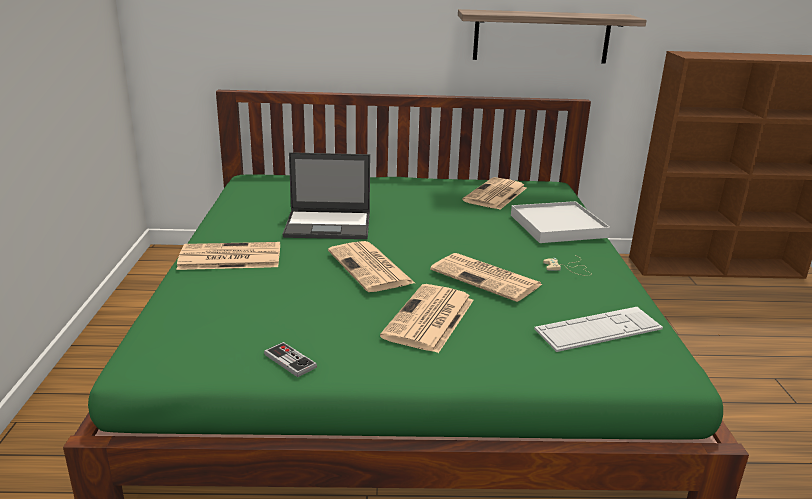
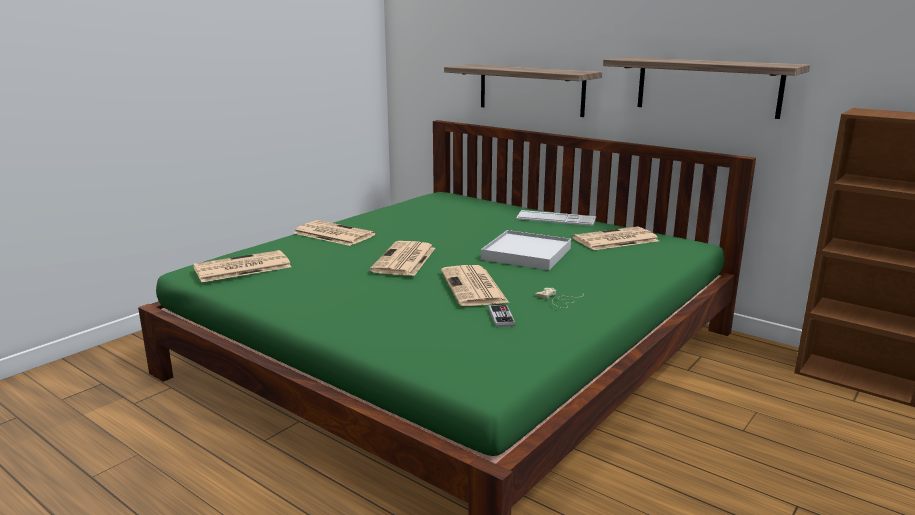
camera: 40 degrees right, 5 degrees down
game controller [264,342,317,377] -> game controller moved to [488,305,515,327]
laptop [283,152,370,239] -> none
newspaper [380,284,474,353] -> newspaper moved to [193,250,291,282]
white tray [511,201,610,243] -> white tray moved to [481,230,571,270]
keyboard [534,307,663,352] -> keyboard moved to [516,210,596,226]
none -> shelf [444,64,602,117]

